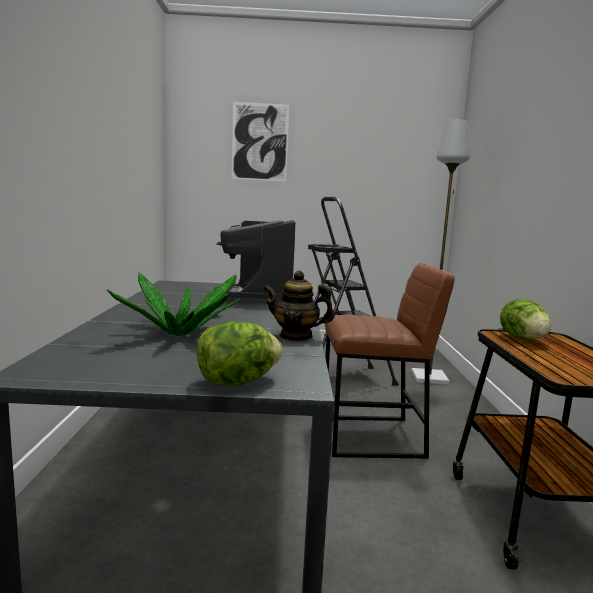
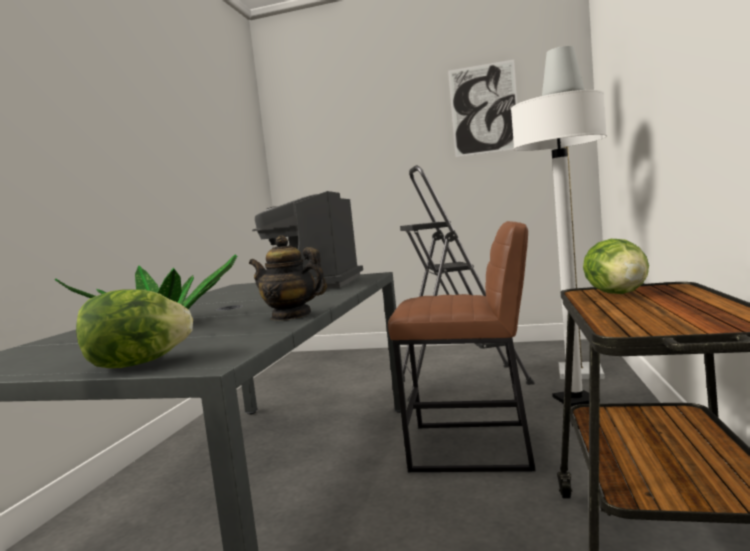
camera: 15 degrees right, 5 degrees down
picture [232,102,289,182] -> picture moved to [448,59,517,157]
none -> white floor lamp [511,90,607,406]

